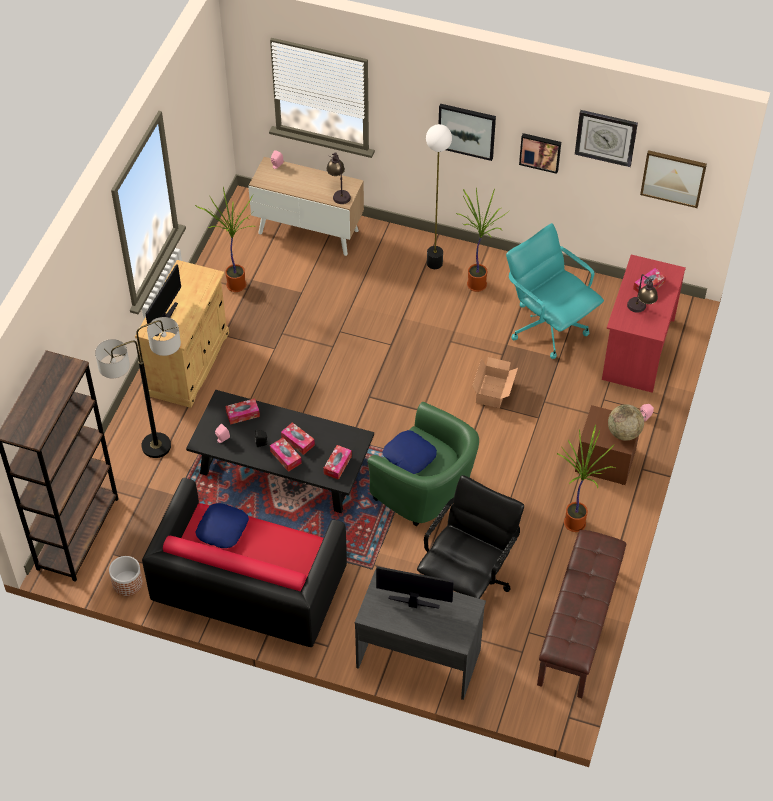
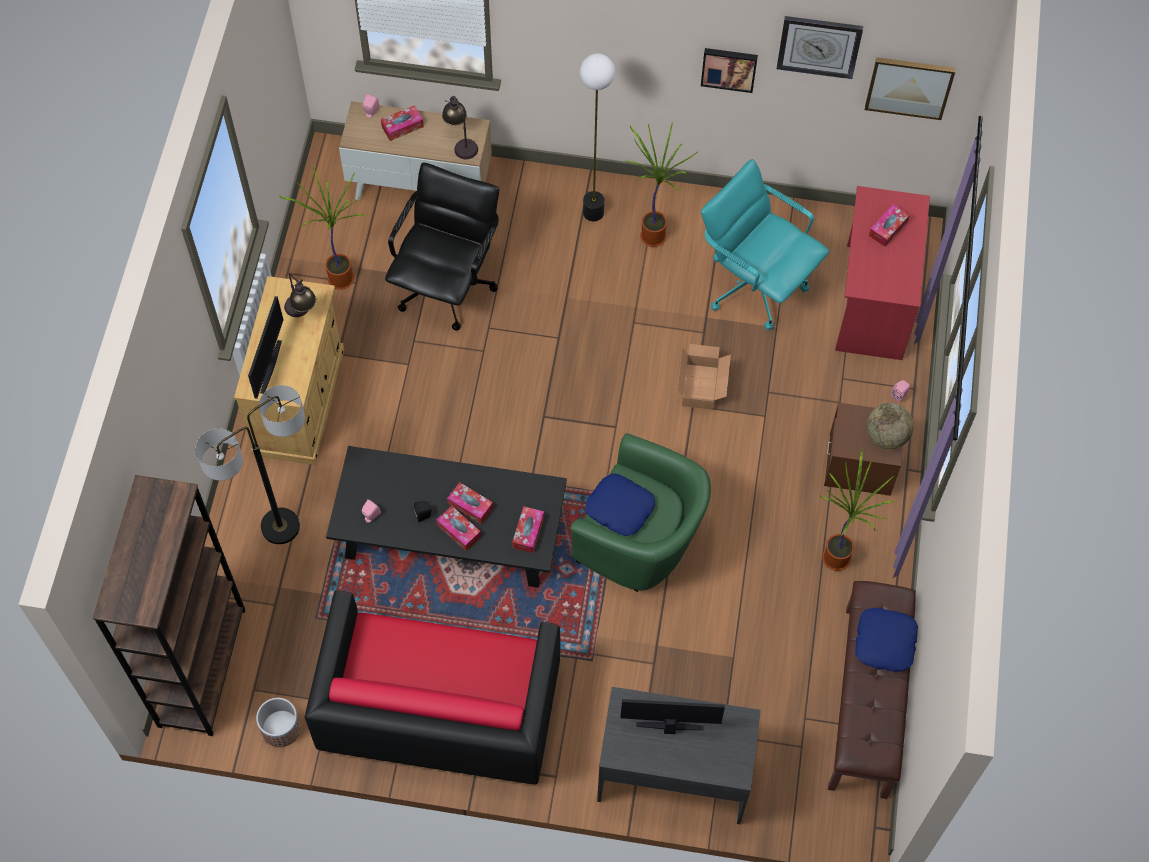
camera: 10 degrees left, 10 degrees up
blue pillow [195,503,249,548] -> blue pillow moved to [855,608,918,672]
tissue box [226,398,260,425] -> tissue box moved to [381,105,424,141]
black office chair [417,475,524,599] -> black office chair moved to [385,163,499,331]
picture [439,104,496,161] -> none
table lamp [627,274,658,313] -> table lamp moved to [284,273,316,317]

